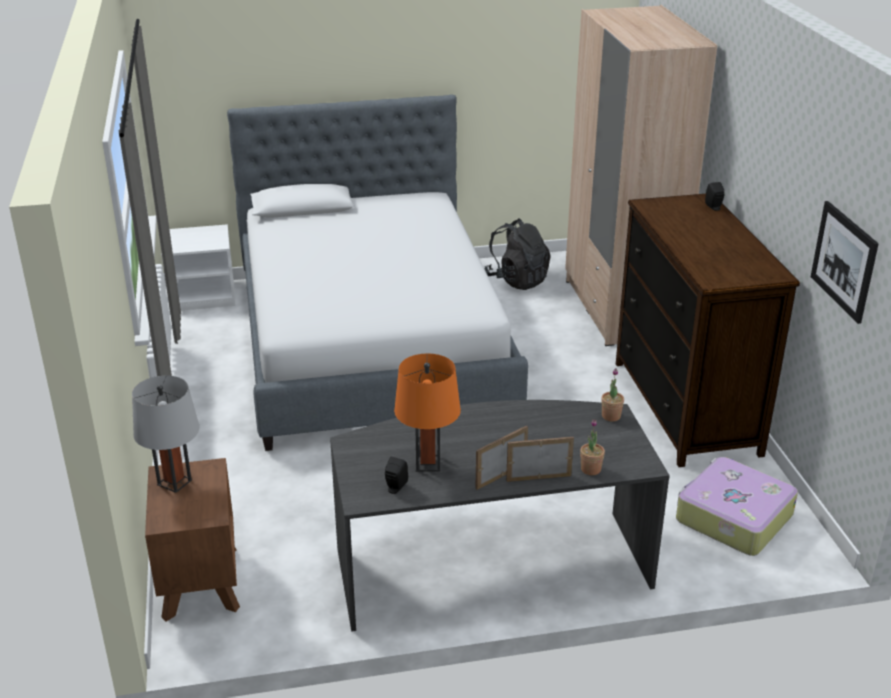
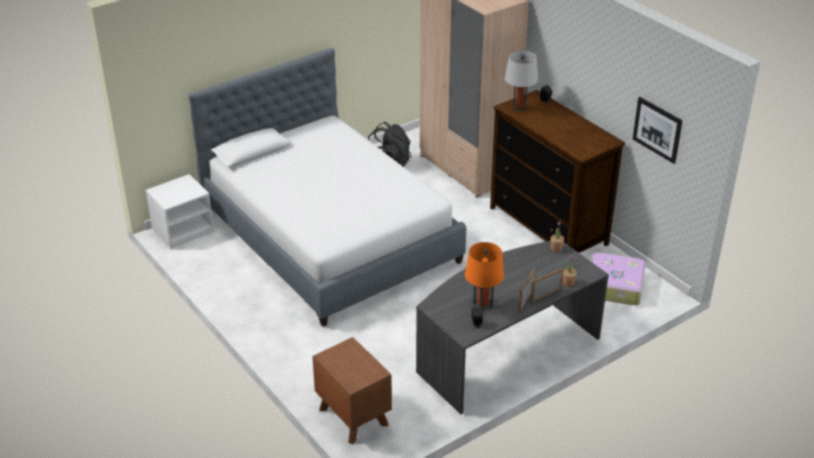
camera: 25 degrees left, 5 degrees up
grey table lamp [132,375,200,493] -> grey table lamp moved to [505,51,538,111]

